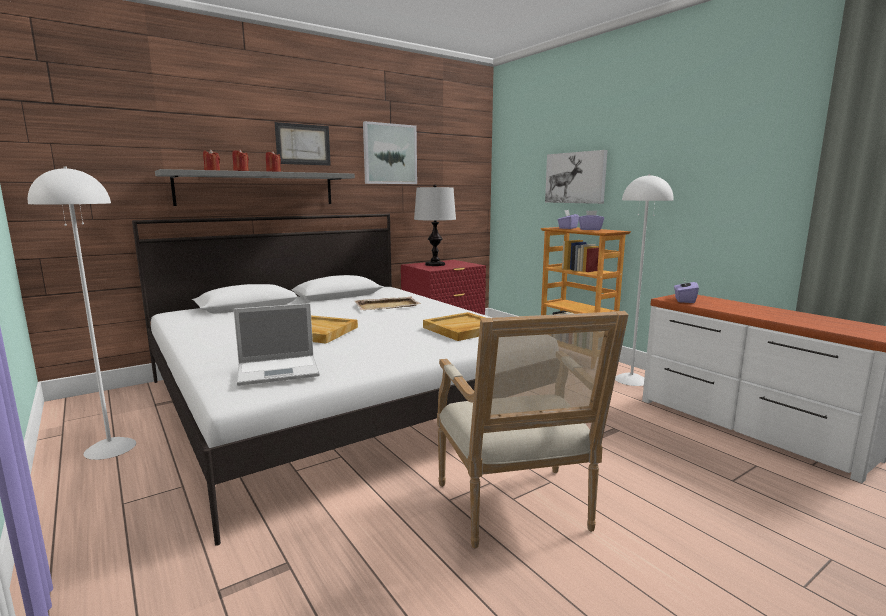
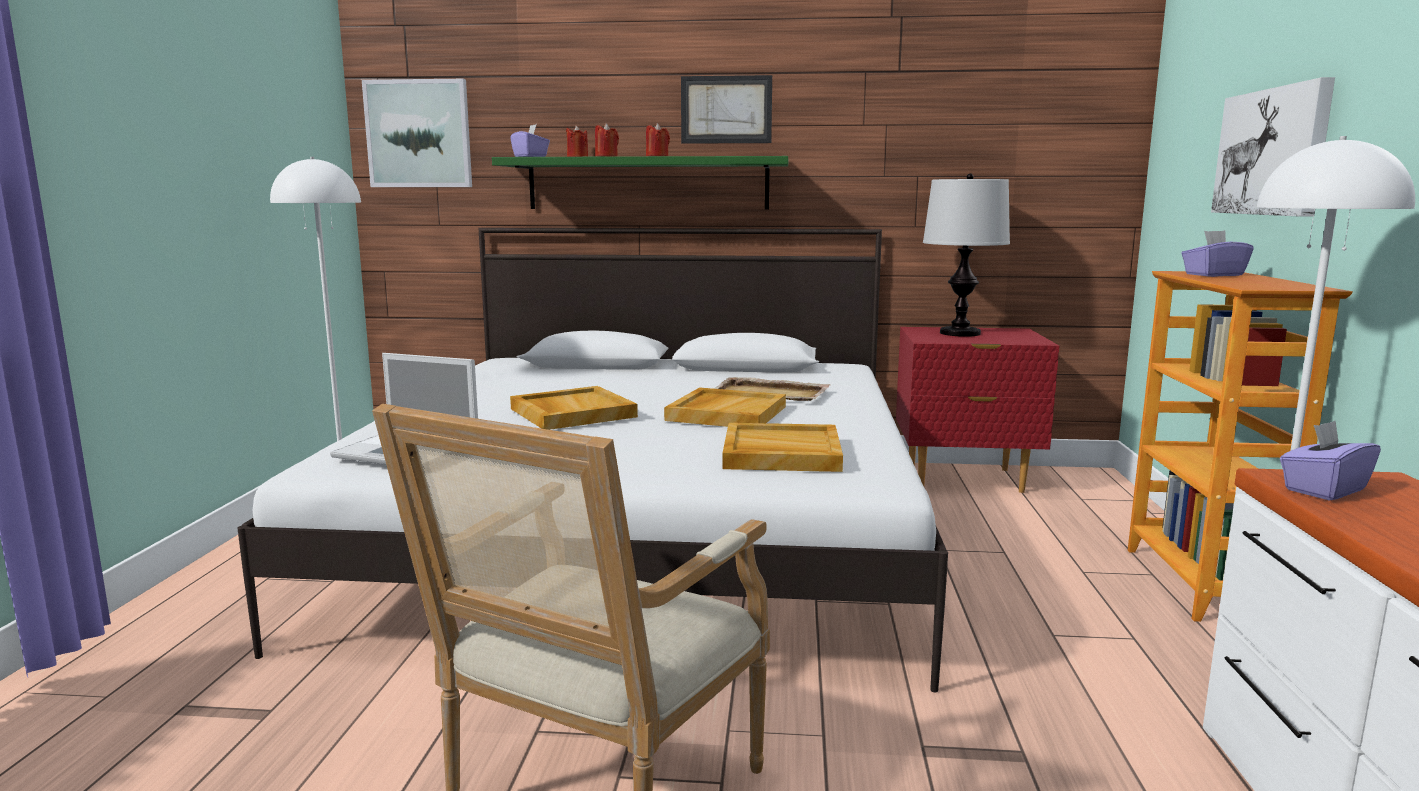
camera: 40 degrees right, 0 degrees up
grey shelf [155,169,355,206] -> green shelf [492,156,788,209]
picture [363,121,417,184] -> picture moved to [362,79,472,187]
purple tissue box [579,211,604,230] -> purple tissue box moved to [510,125,550,157]
none -> beige tray [664,387,786,427]

